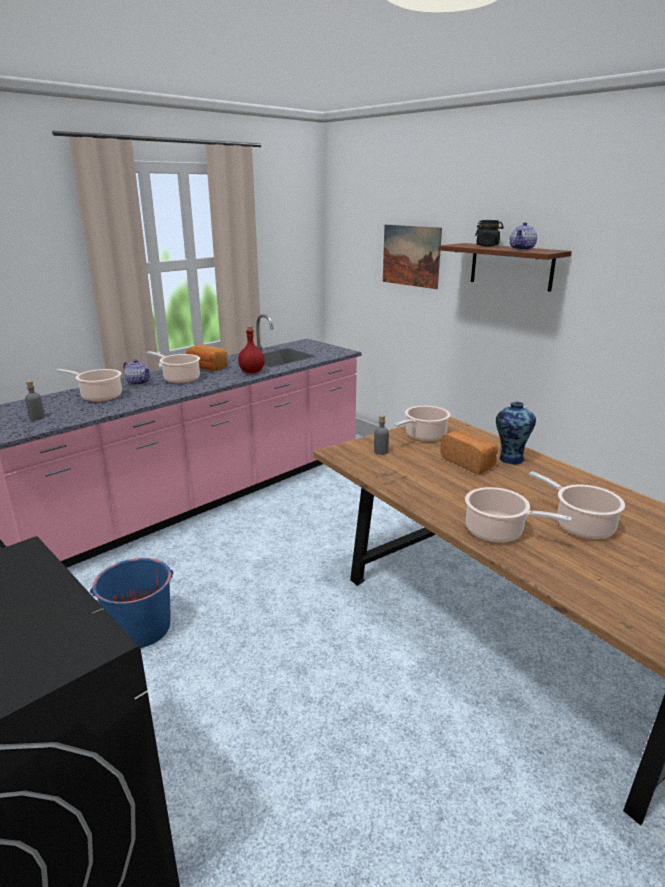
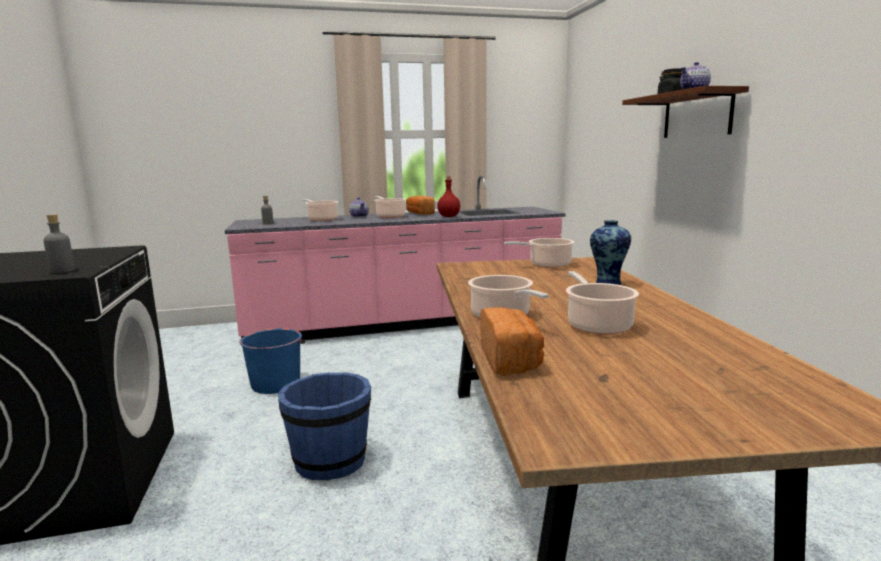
camera: 30 degrees right, 10 degrees down
grey bottle [374,415,389,455] -> grey bottle moved to [43,214,75,273]
picture [383,225,442,289] -> none
bread [440,431,498,474] -> bread moved to [480,307,544,376]
none -> blue bucket [278,372,371,480]

